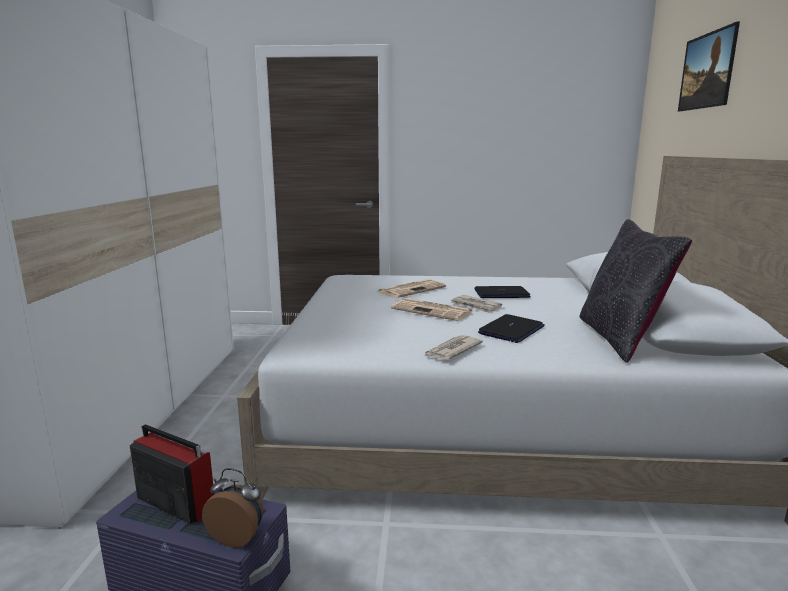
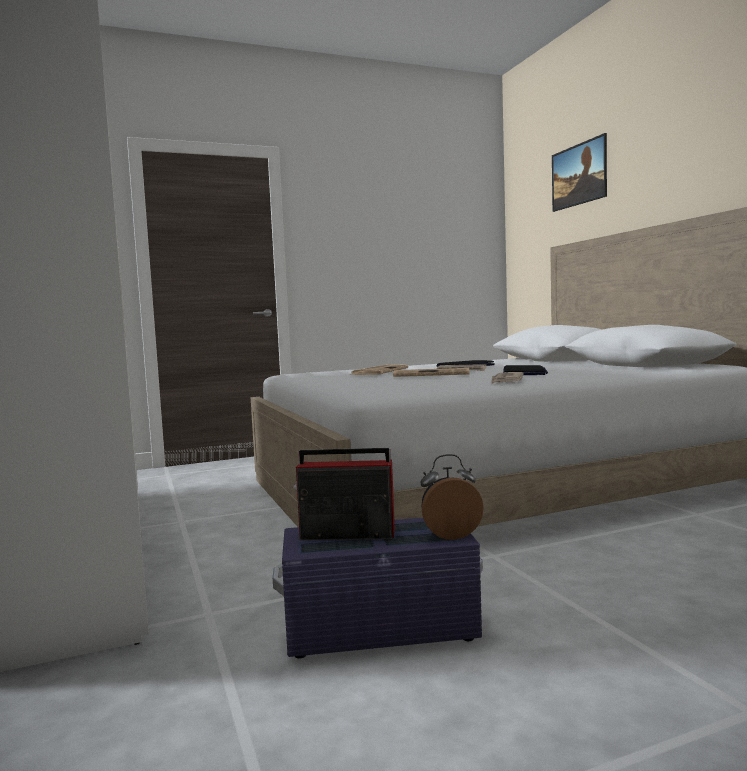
camera: 25 degrees left, 10 degrees down
black pillow [579,219,692,363] -> none

